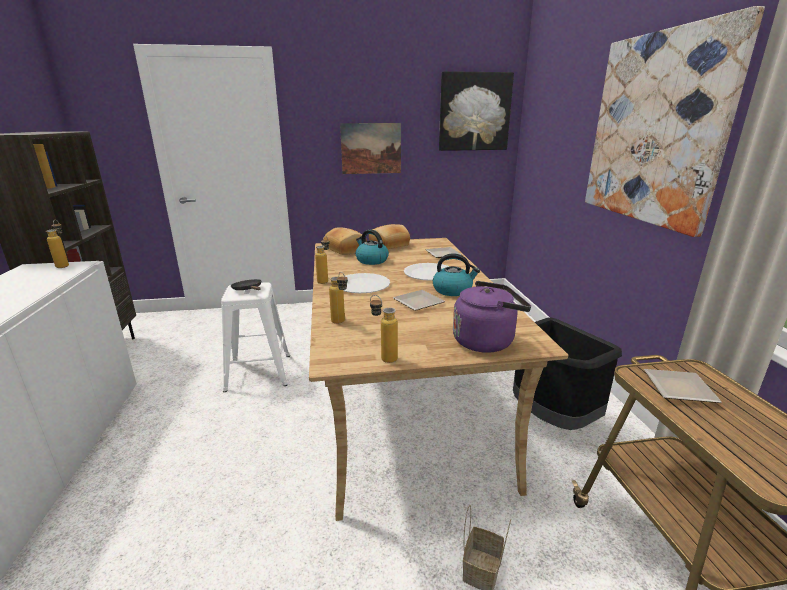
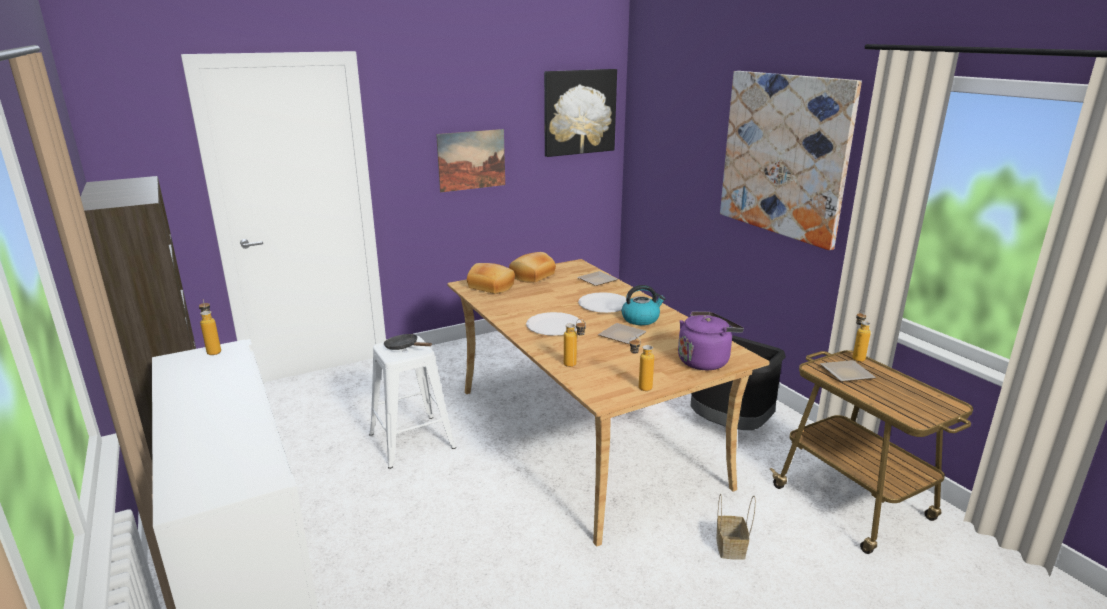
camera: 20 degrees left, 0 degrees up
bottle [315,236,330,284] -> bottle moved to [852,310,871,362]
kettle [355,230,389,265] -> none

